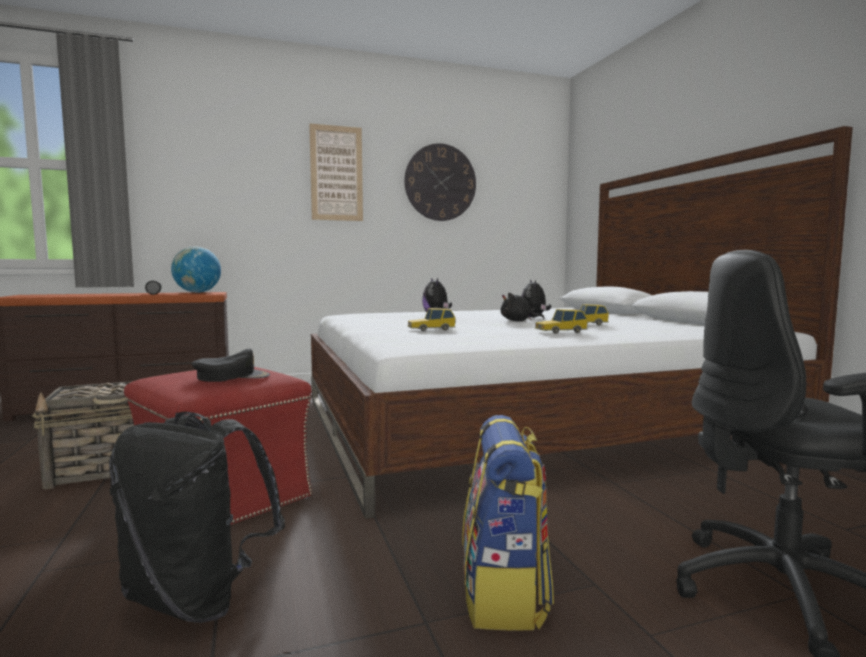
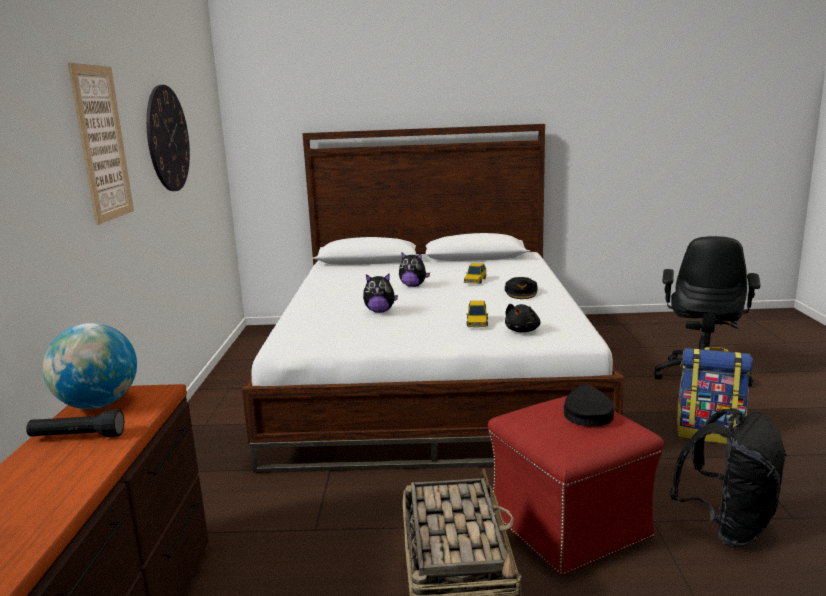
camera: 70 degrees left, 10 degrees up
black plush toy [501,293,544,321] -> black plush toy moved to [505,304,540,332]
toy car [535,309,587,334] -> black cap [505,277,538,299]

